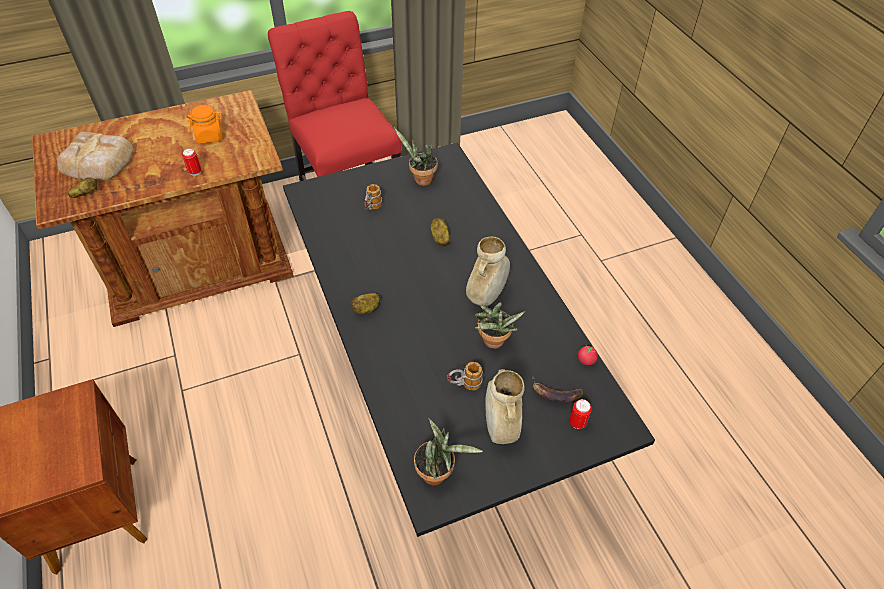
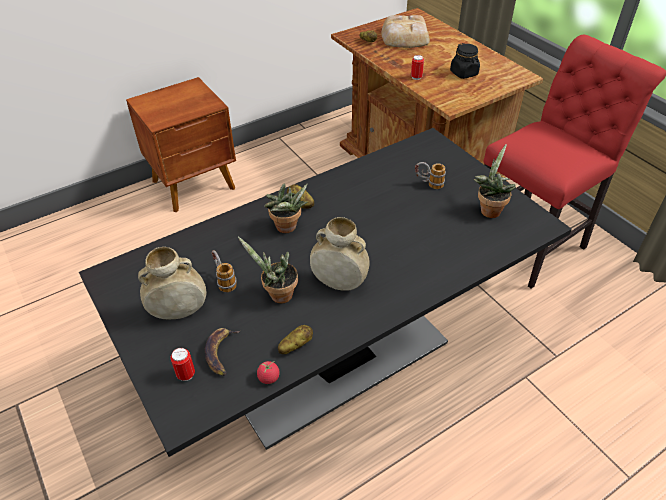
camera: 80 degrees right, 5 degrees down
orange jar [187,105,222,144] -> black jar [450,43,480,79]
potted plant [414,418,483,485] -> potted plant moved to [264,183,308,233]
potato [430,218,450,246] -> potato moved to [278,325,313,354]

